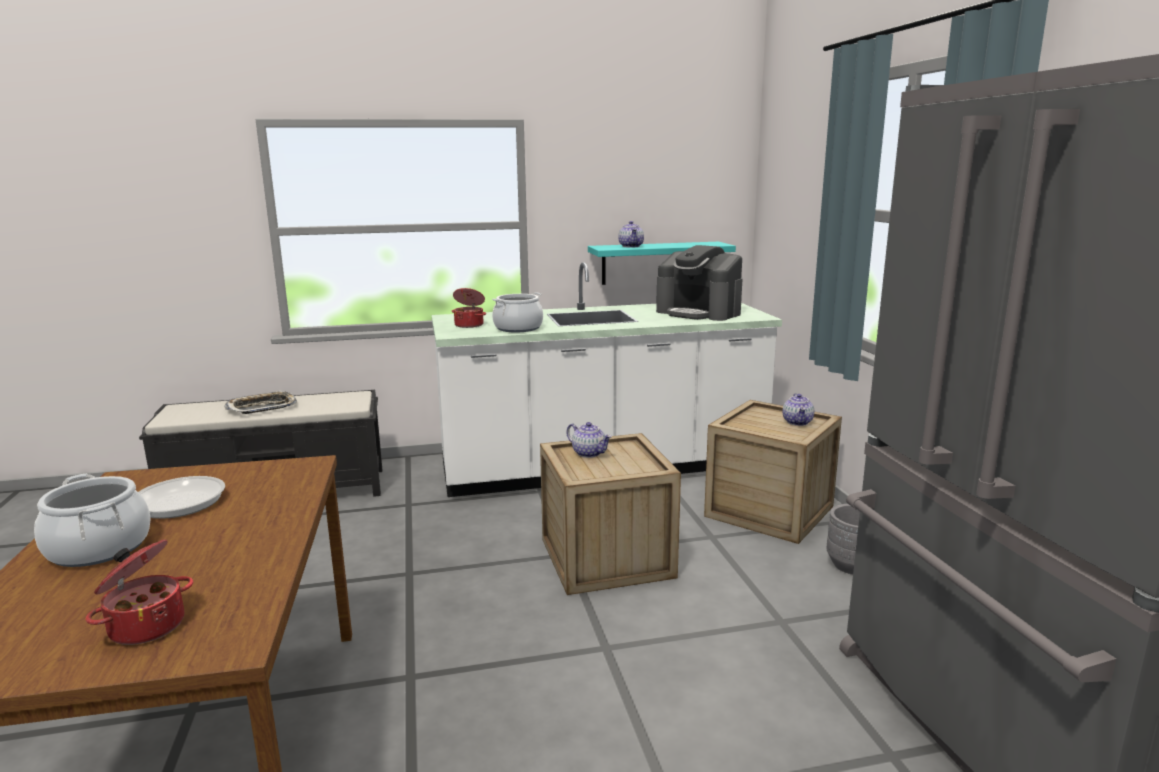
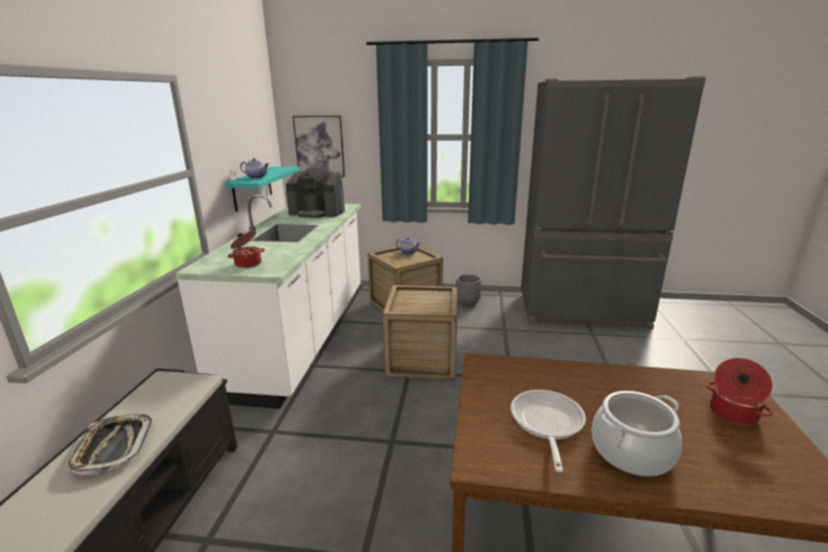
camera: 70 degrees left, 5 degrees up
cooking pot [492,292,543,333] -> none
teapot [566,422,612,458] -> none
coffee machine [656,245,743,321] -> coffee machine turned 45 degrees clockwise [286,167,345,218]
none -> picture [293,116,345,177]

